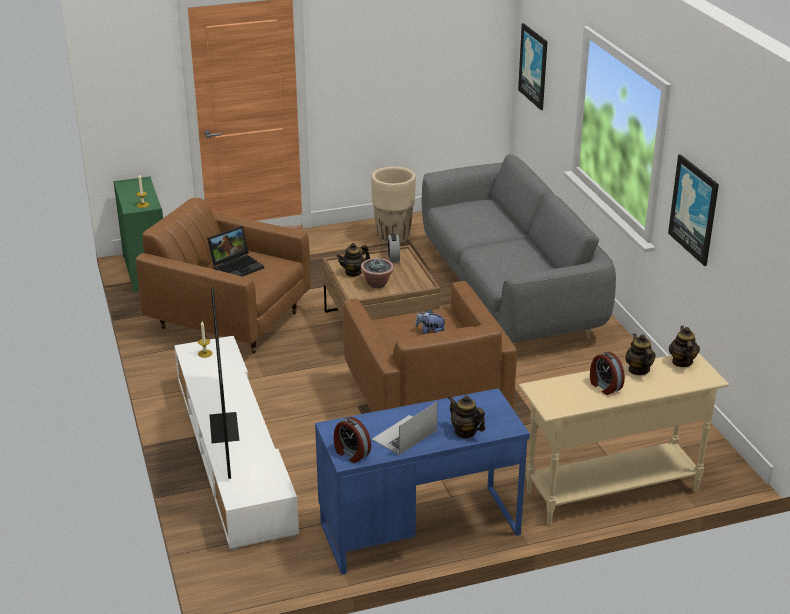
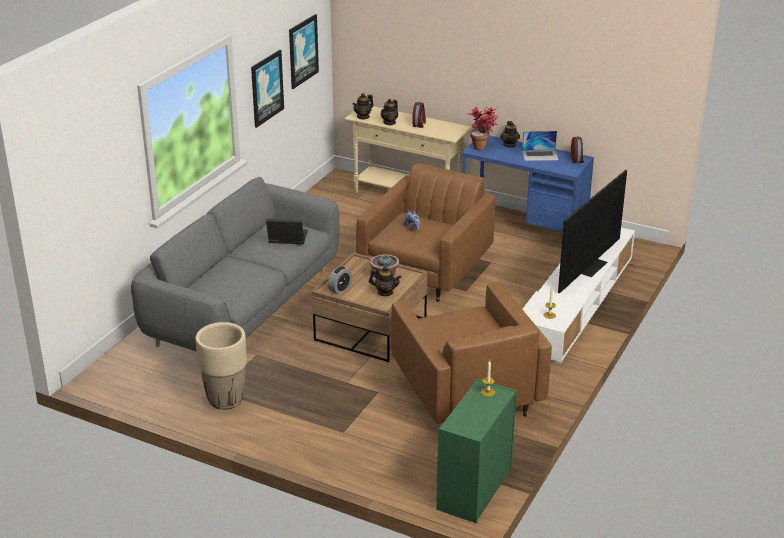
camera: 135 degrees left, 0 degrees up
laptop [207,226,264,277] -> laptop moved to [266,219,307,244]
picture [518,23,547,110] -> picture moved to [289,14,319,89]
none -> potted plant [468,107,498,150]

